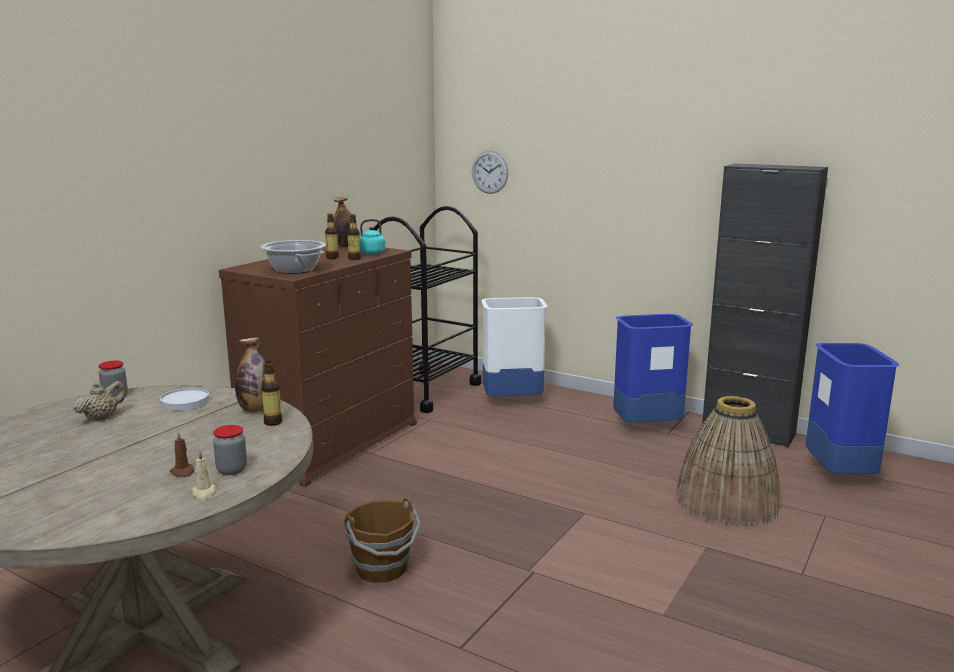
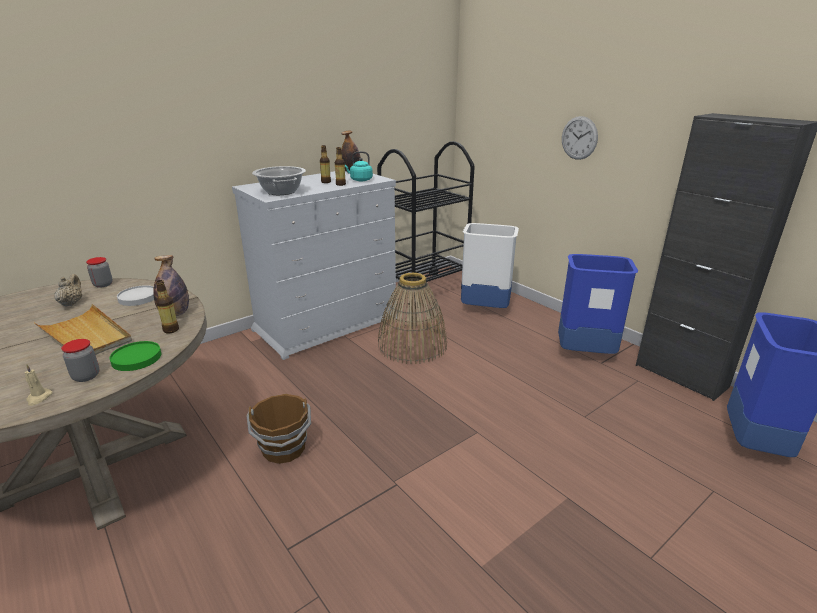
camera: 20 degrees right, 10 degrees up
beige teapot [73,381,126,421] -> beige teapot turned 60 degrees counterclockwise [54,274,82,307]
brown candle [169,432,194,477] -> none
brown dresser [219,246,417,487] -> white dresser [232,171,397,360]
wall clock [472,151,508,194] -> wall clock moved to [562,116,598,160]
basket [676,396,780,527] -> basket moved to [378,273,447,364]
none -> beige tray [34,304,132,355]
none -> green plate [109,341,161,371]

